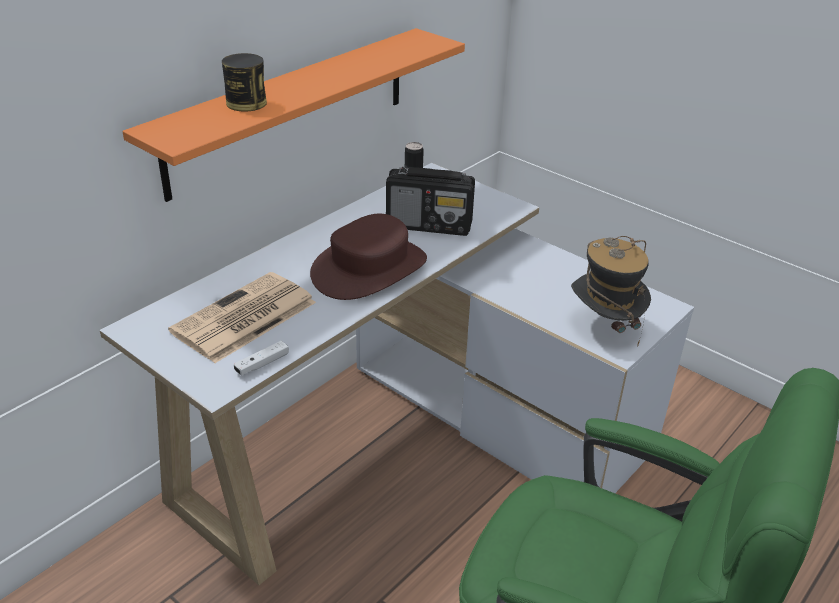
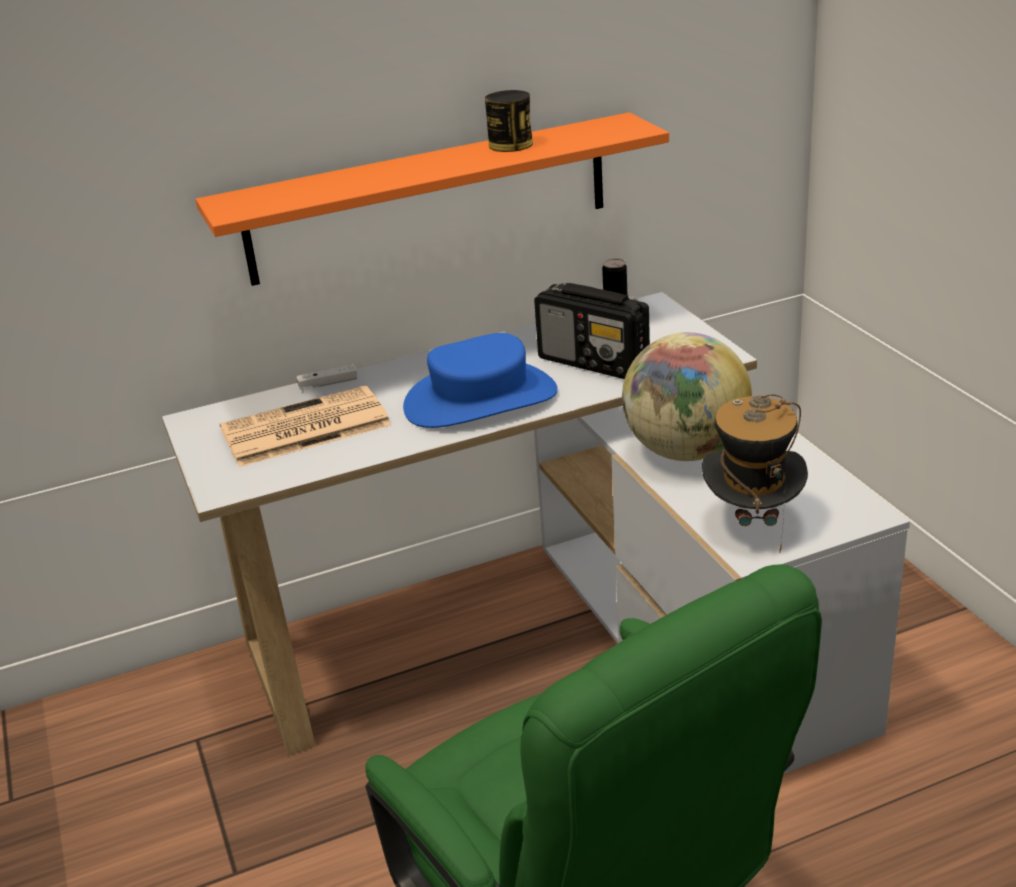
camera: 30 degrees right, 5 degrees down
can [222,53,267,112] -> can moved to [485,90,533,152]
white game controller [234,341,289,375] -> white game controller moved to [296,365,357,388]
brown hat [310,214,427,300] -> blue hat [403,333,558,428]
none -> globe [622,332,752,461]

